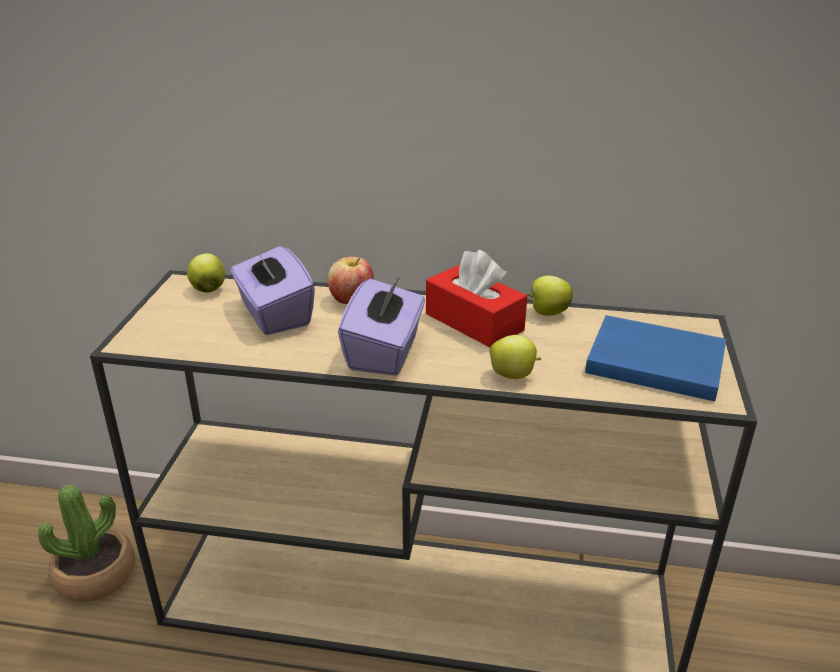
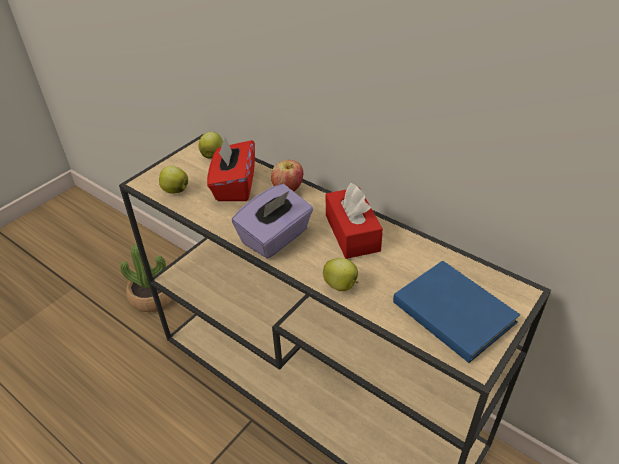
camera: 30 degrees right, 10 degrees up
purple tissue box [231,242,315,335] -> red tissue box [207,137,255,201]
apple [526,276,573,316] -> apple moved to [159,166,188,194]

